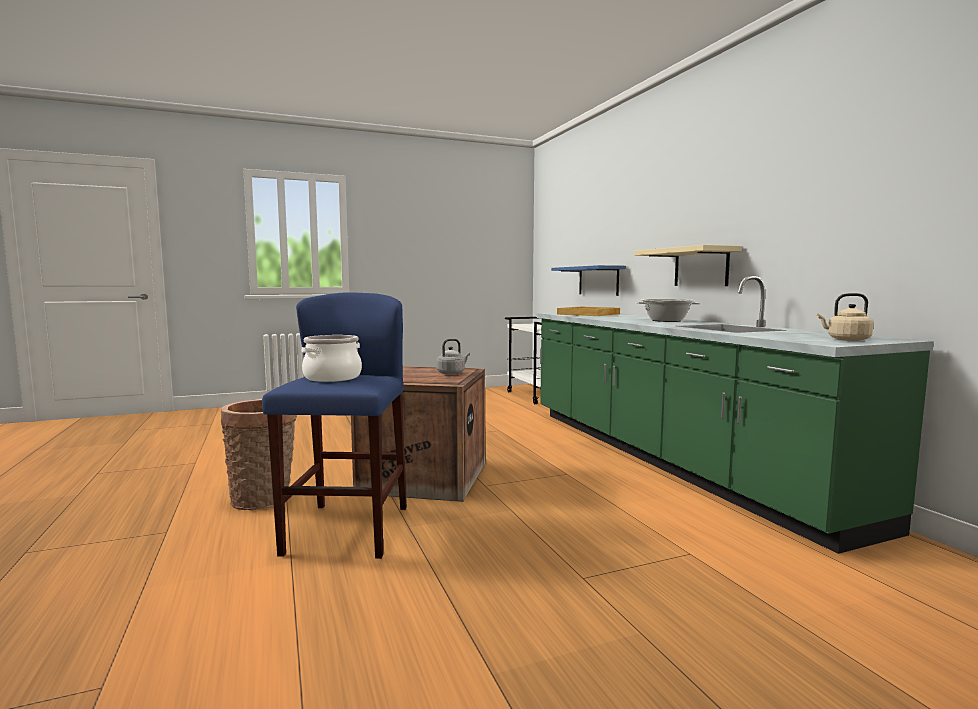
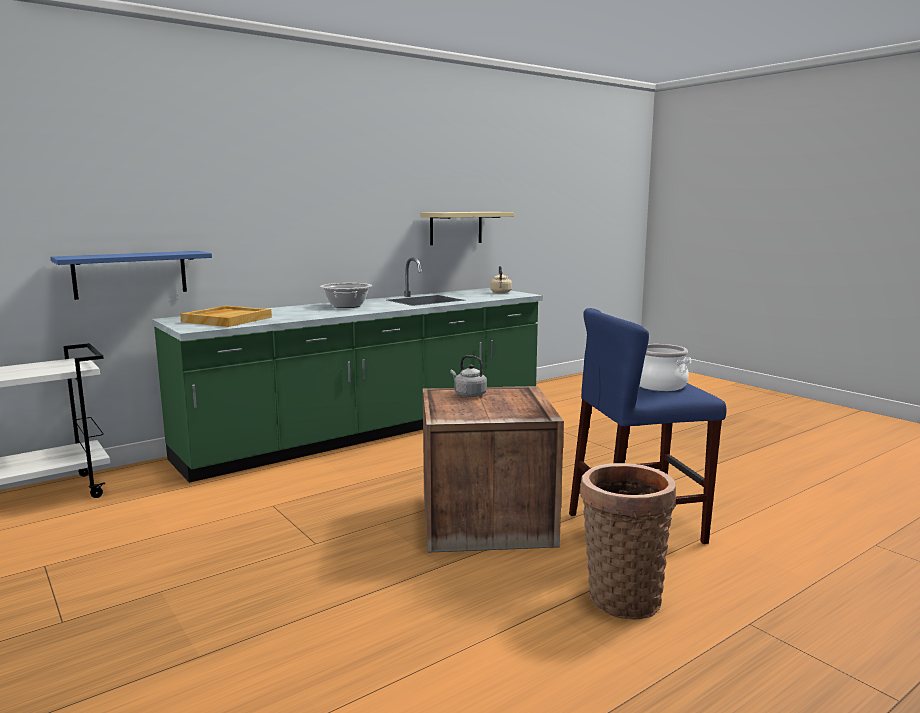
camera: 105 degrees left, 5 degrees up
beige shelf [634,245,742,286] -> beige shelf moved to [420,212,514,245]

